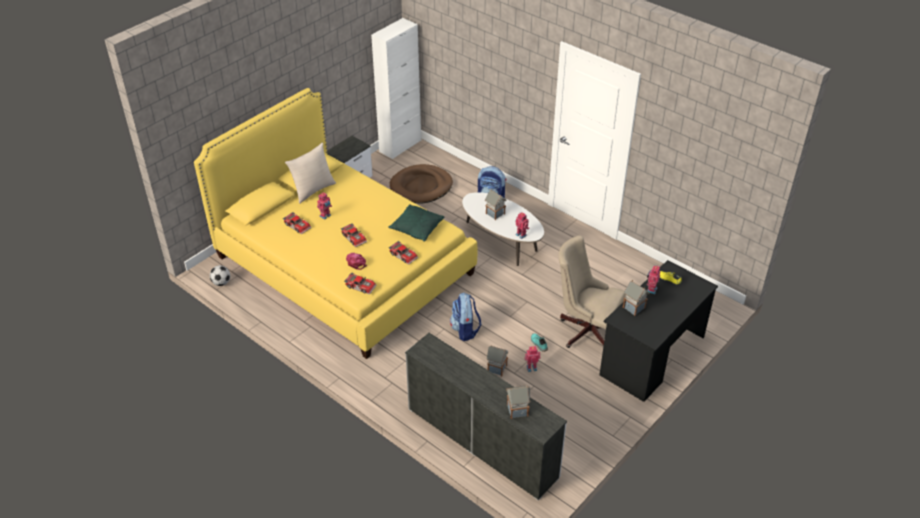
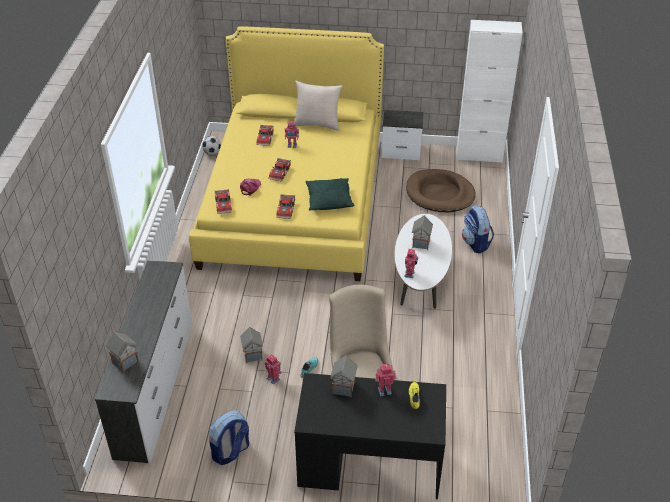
camera: 55 degrees right, 0 degrees up
backpack [450,293,482,341] -> backpack moved to [209,410,249,465]

